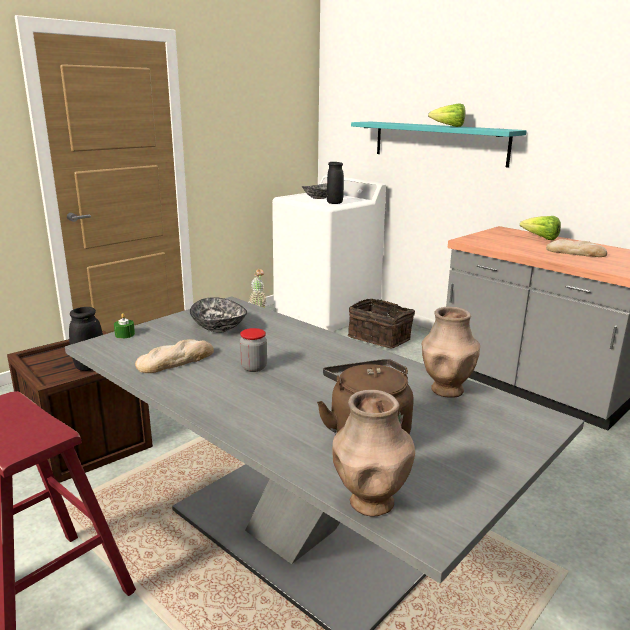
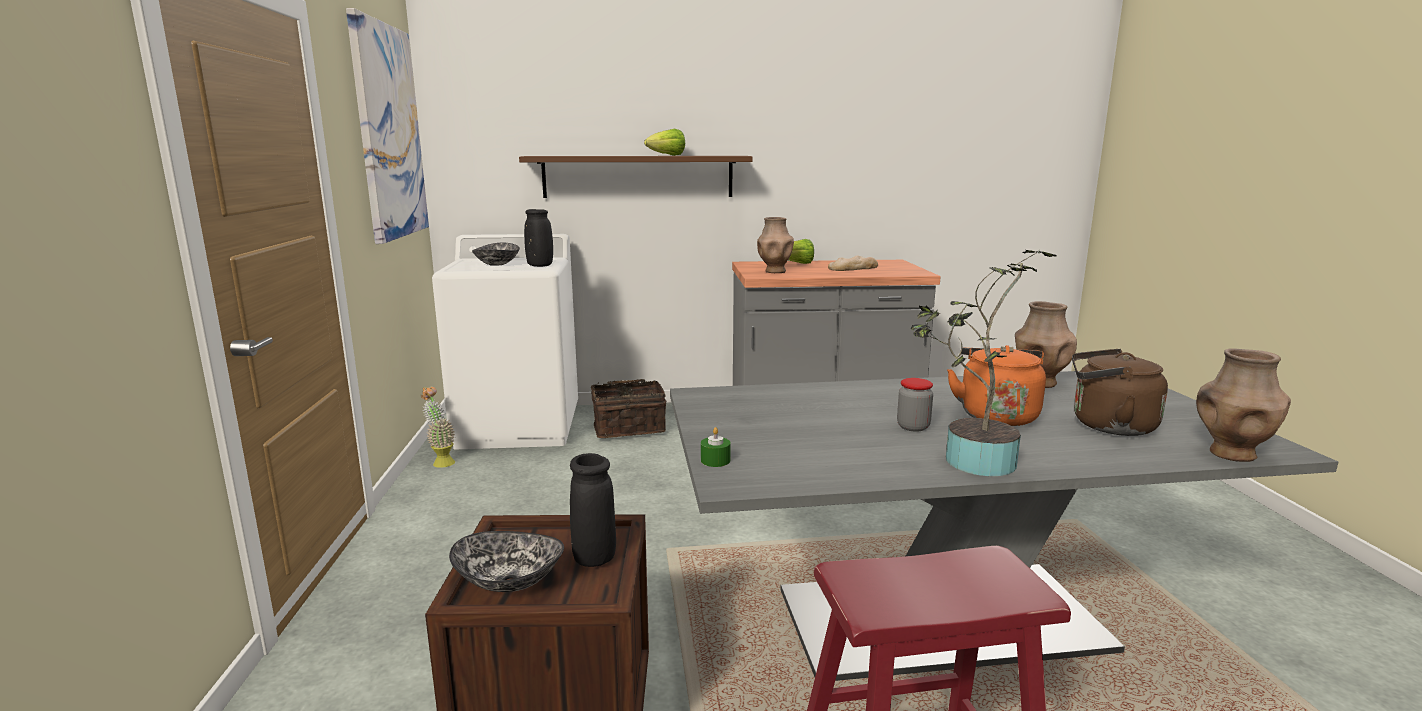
camera: 50 degrees left, 5 degrees down
bread [135,339,214,373] -> none
bowl [190,297,247,333] -> bowl moved to [449,531,564,592]
turquoise shelf [351,122,527,168] -> brown shelf [519,156,753,198]
none -> picture [346,8,429,244]
none -> brown vase [757,217,794,273]
none -> potted plant [911,250,1057,476]
none -> orange kettle [947,345,1046,426]

